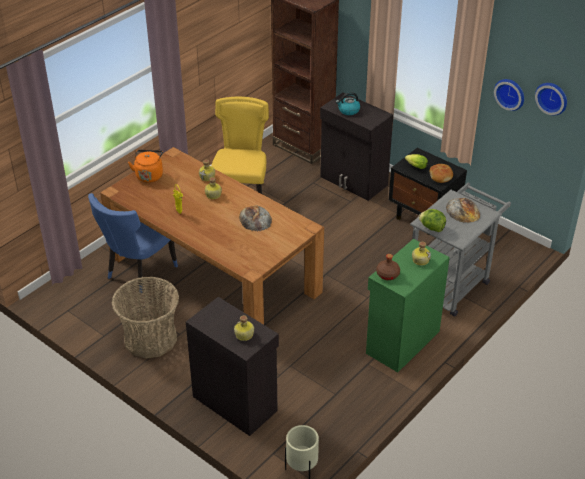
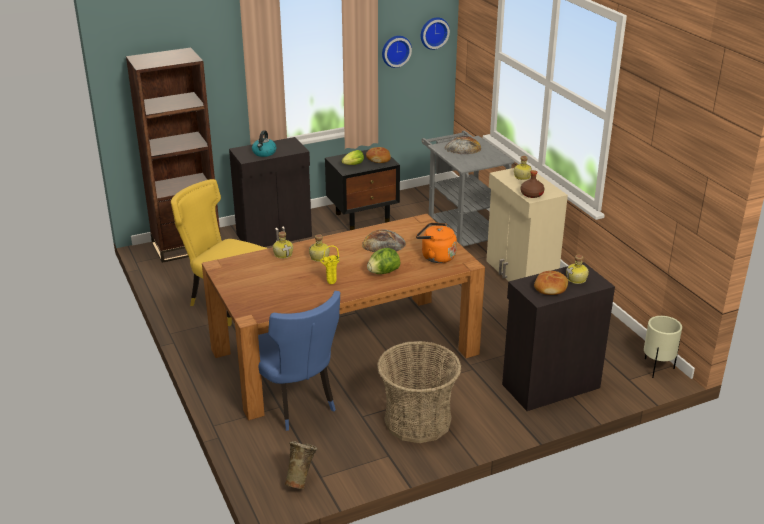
camera: 65 degrees left, 10 degrees down
orange kettle [128,150,163,183] -> orange kettle moved to [416,223,457,263]
green cabinet [366,239,450,372] -> beige cabinet [486,168,568,281]
lettuce [419,209,446,232] -> lettuce moved to [367,248,400,274]
none -> beige vase [285,441,318,489]
none -> bread [534,271,568,295]

